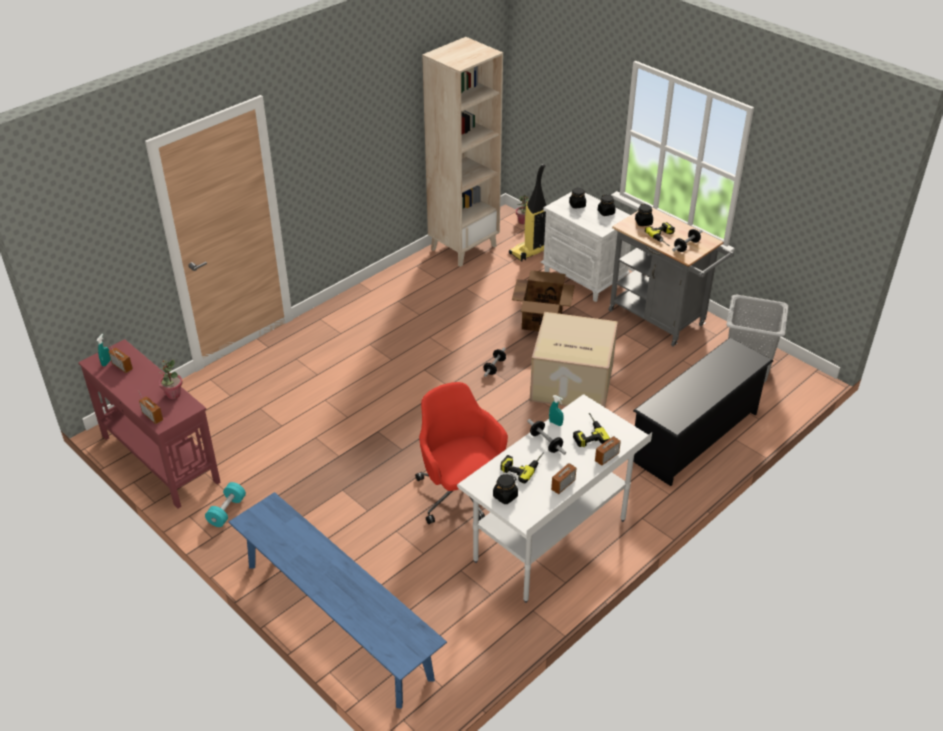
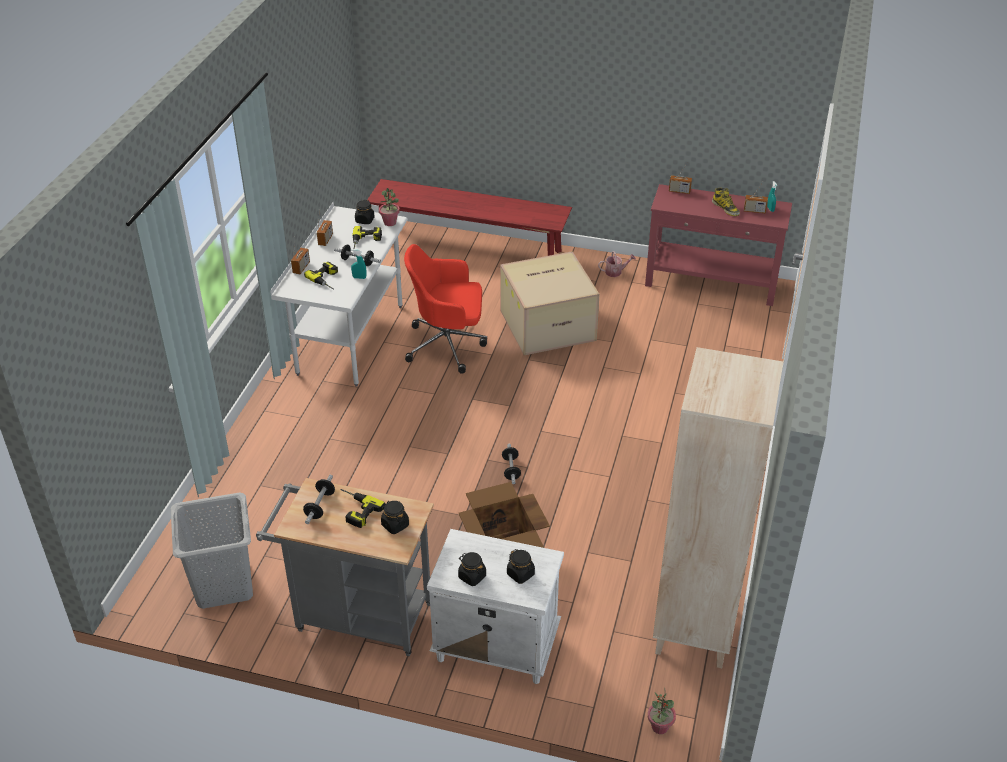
camera: 150 degrees right, 0 degrees up
potted plant [158,359,183,399] -> potted plant moved to [379,188,400,226]
turquoise dumbbell [205,482,246,527] -> watering can [598,251,636,277]
blue bench [229,492,447,709] -> red bench [367,179,572,256]
red office chair [415,382,508,524] -> red office chair turned 150 degrees clockwise [404,244,487,373]
vacuum cleaner [509,164,546,261] -> none
cardboard box [530,312,618,407] -> cardboard box moved to [500,251,600,355]
black shoe rack [633,337,773,486] -> none
none -> boot [712,188,740,216]

